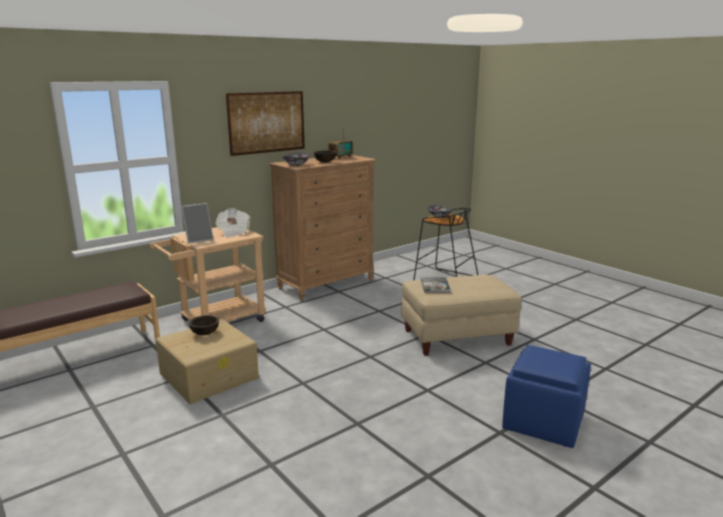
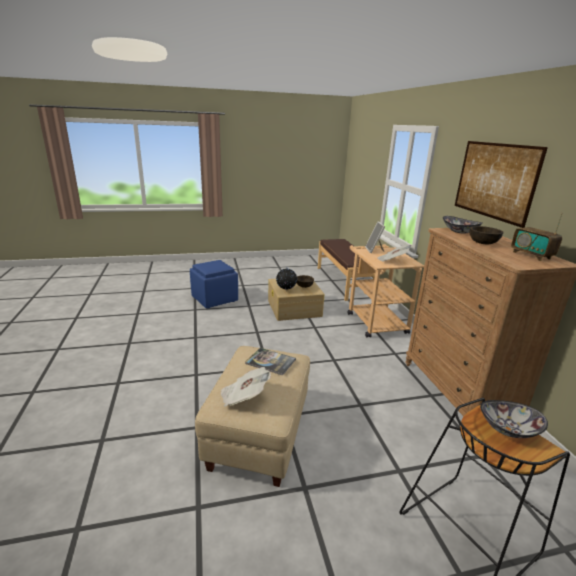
camera: 115 degrees right, 5 degrees up
blue ottoman [502,345,591,448] -> blue ottoman moved to [190,260,238,308]
none -> newspaper [221,367,271,407]
none -> globe [276,267,297,292]

